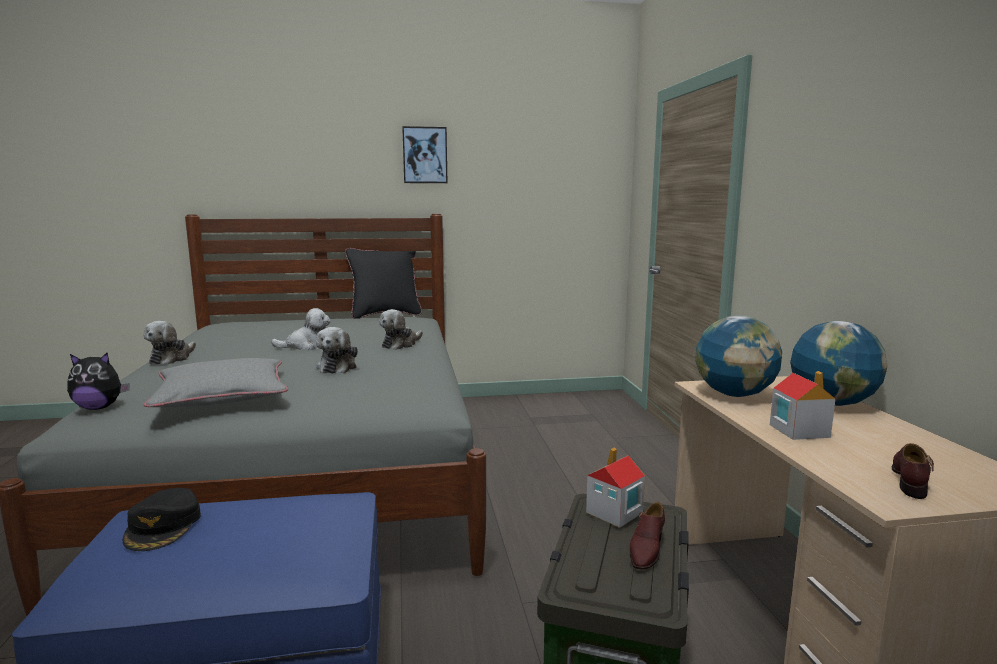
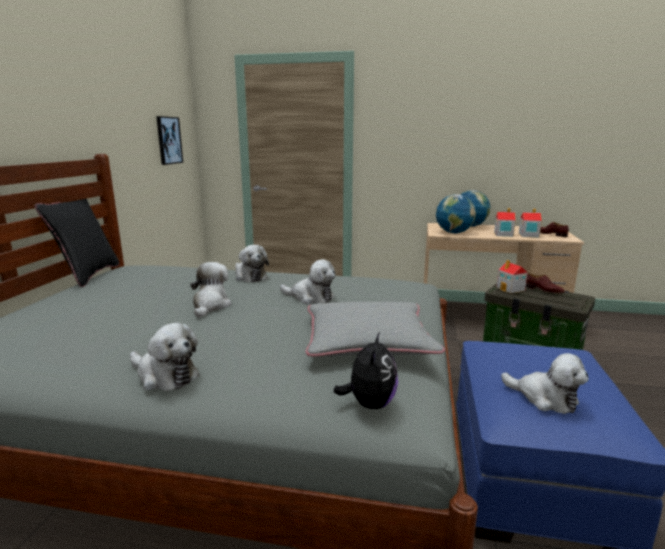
camera: 70 degrees left, 5 degrees up
black cap [123,488,201,551] -> plush toy [501,353,588,414]
picture [402,126,447,183] -> picture moved to [156,116,183,165]
none -> toy house [519,209,542,238]

